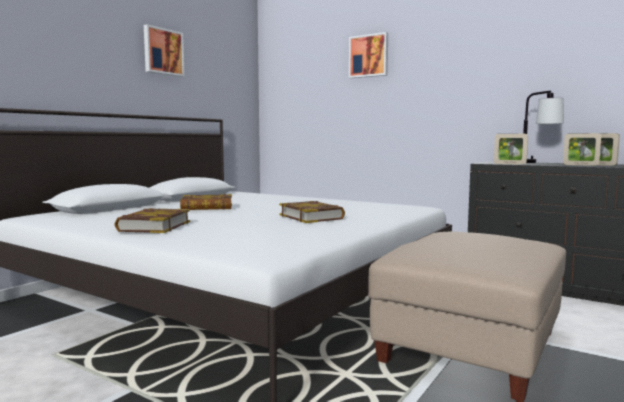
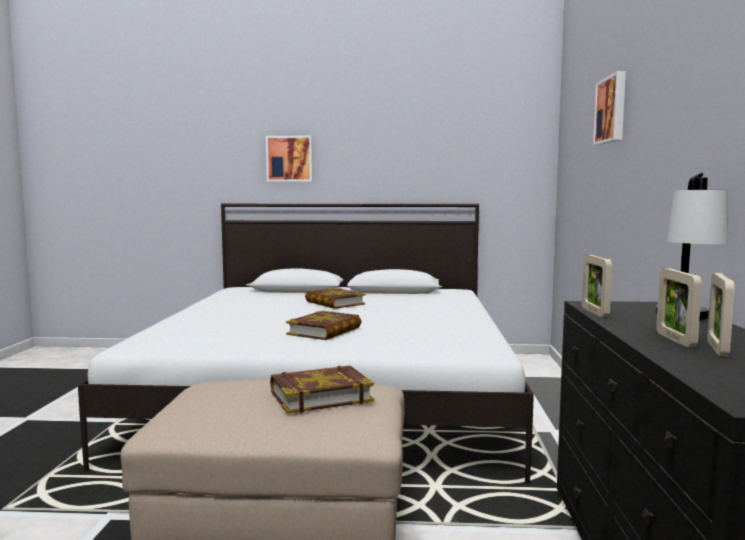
camera: 60 degrees right, 0 degrees up
book [115,208,190,233] -> book moved to [270,366,374,414]
picture [144,24,185,77] -> picture moved to [266,136,313,182]

